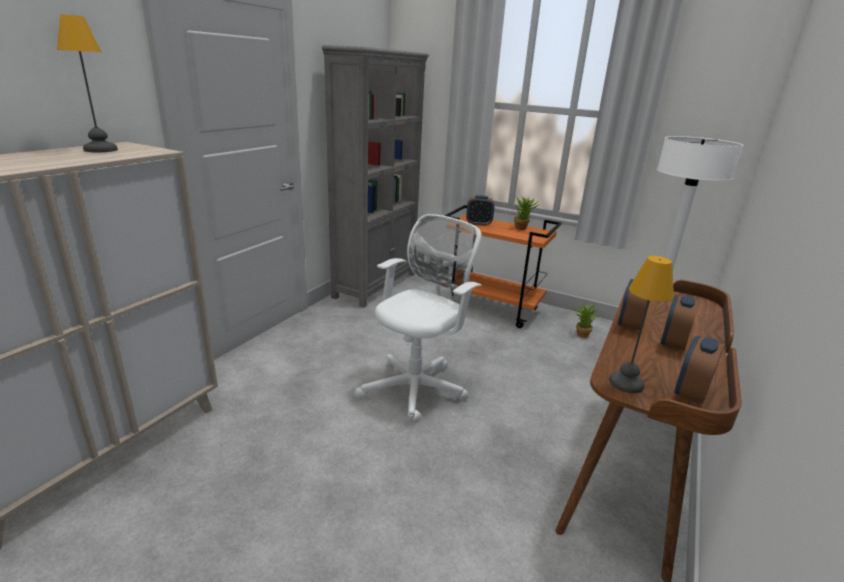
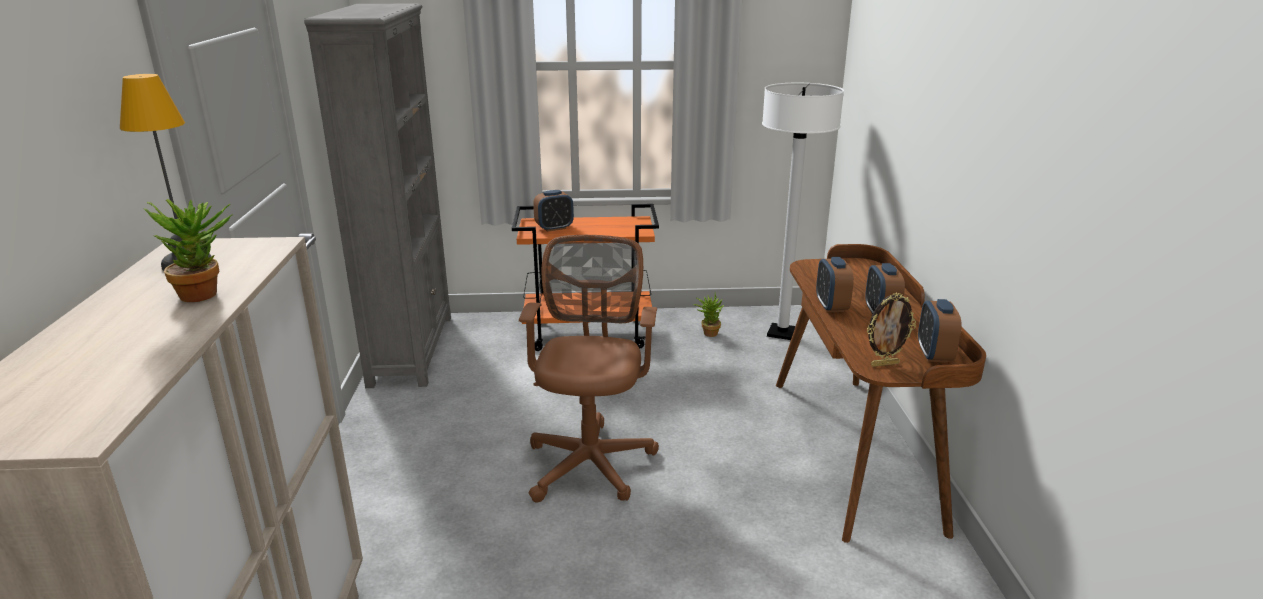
camera: 30 degrees left, 0 degrees up
white office chair [354,214,482,423] -> brown office chair [519,235,659,503]
potted plant [514,196,540,230] -> potted plant moved to [143,199,232,302]
table lamp [609,256,674,393] -> picture frame [867,293,916,367]

